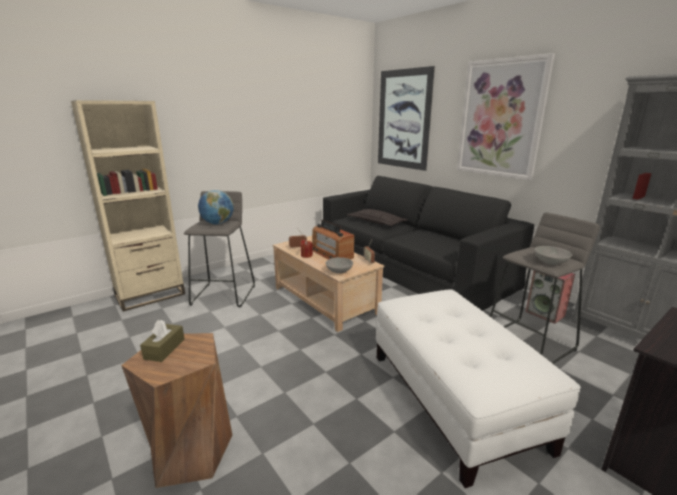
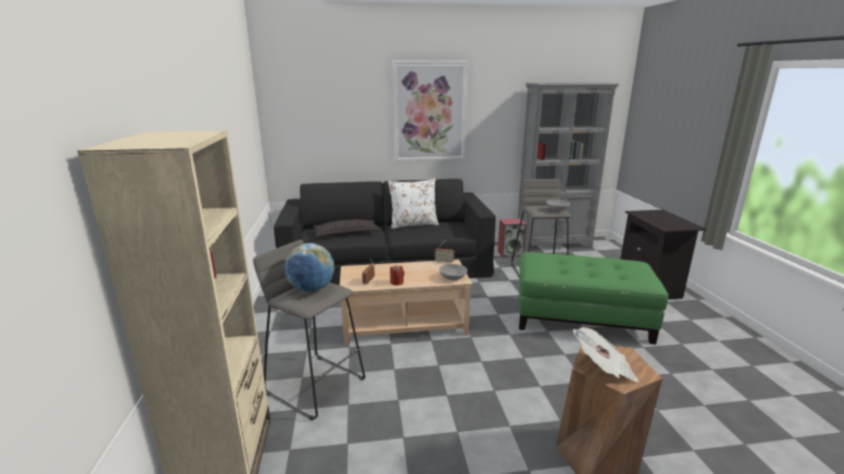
camera: 60 degrees left, 0 degrees up
brown tissue box [140,320,185,362] -> newspaper [573,327,639,382]
radio [312,220,354,259] -> none
white ottoman [376,289,581,488] -> green ottoman [519,252,669,345]
picture [378,66,435,171] -> none
none -> white pillow [388,178,439,229]

